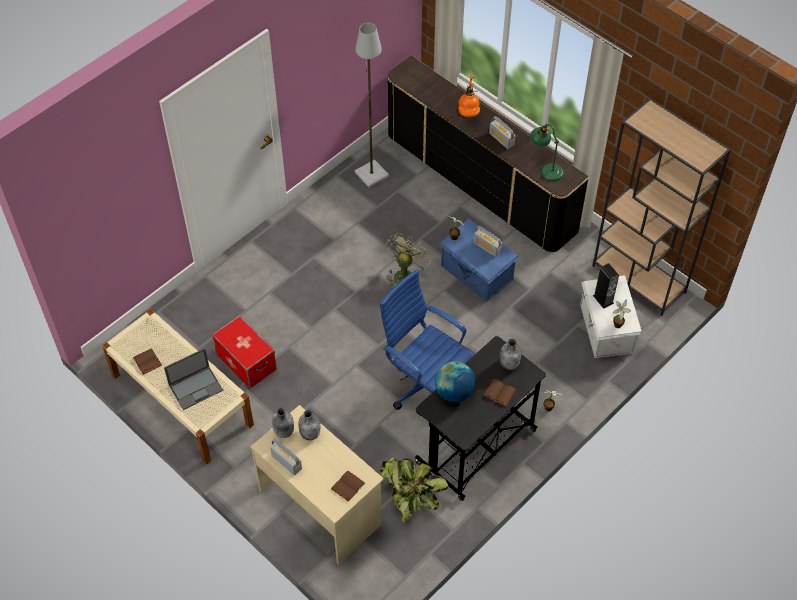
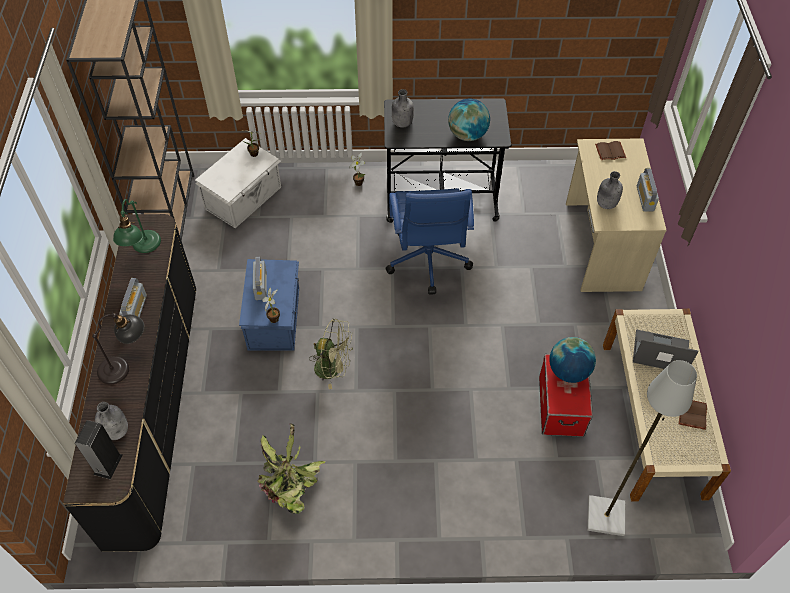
camera: 135 degrees left, 0 degrees up
grey bottle [272,408,294,438] -> grey bottle moved to [95,402,128,440]
grey floor lamp [355,23,389,187] -> grey floor lamp moved to [587,360,697,536]
potted plant [379,458,449,523] -> potted plant moved to [257,423,325,514]
green fan [386,233,431,289] -> green fan turned 150 degrees counterclockwise [309,319,353,389]
orange table lamp [458,74,480,118] -> grey table lamp [92,312,144,385]
brown book [483,379,516,406] -> none
speaker [593,263,619,309] -> speaker moved to [75,420,122,479]
none -> globe [549,337,596,383]

